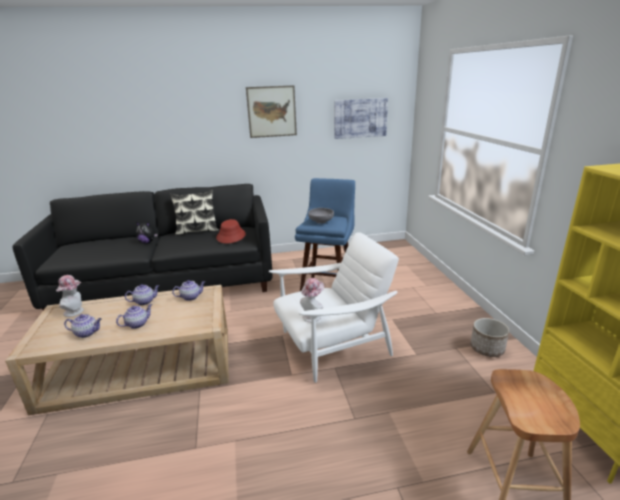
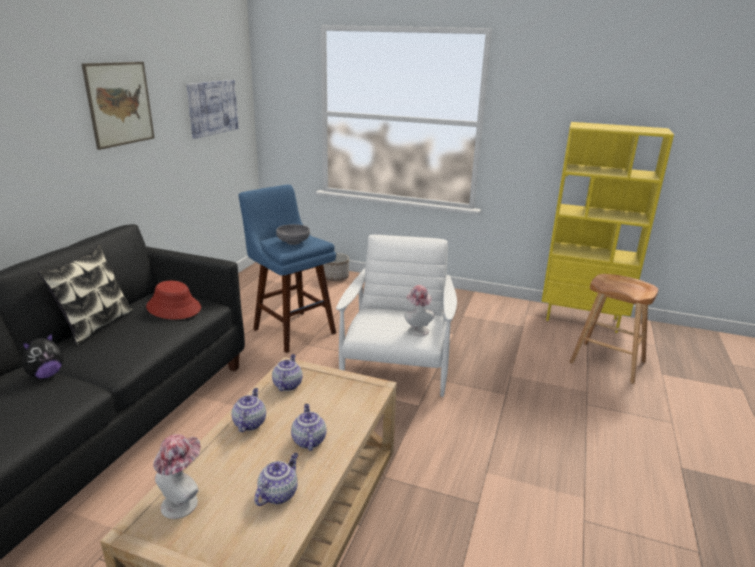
camera: 60 degrees left, 0 degrees up
planter [471,318,509,357] -> planter moved to [323,253,349,281]

